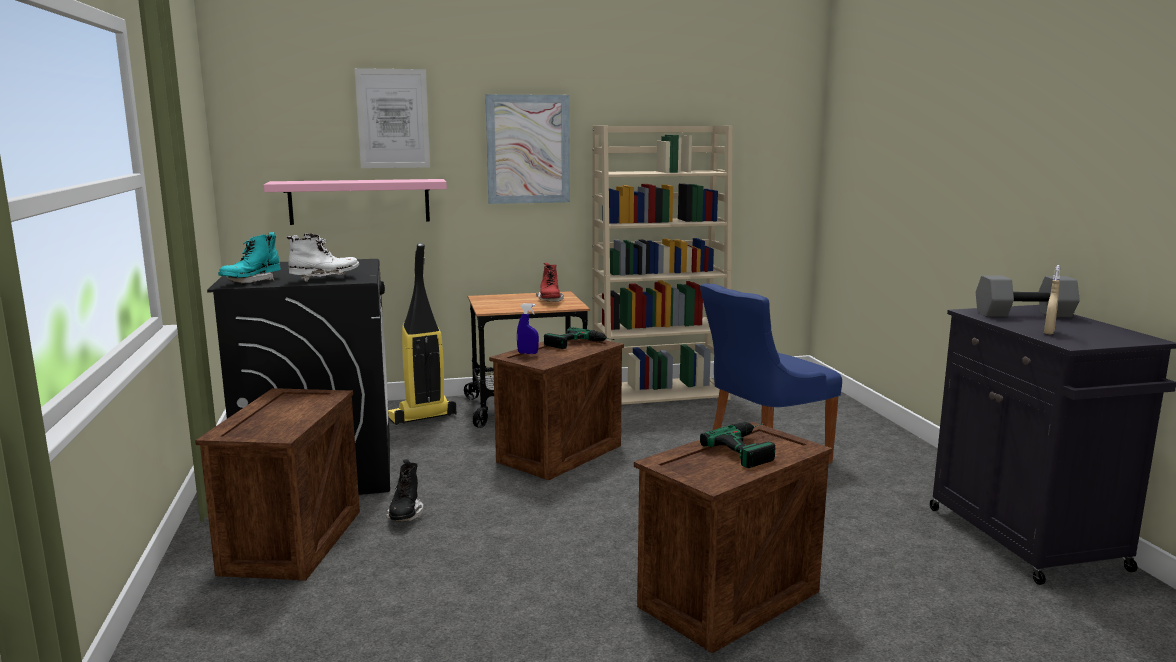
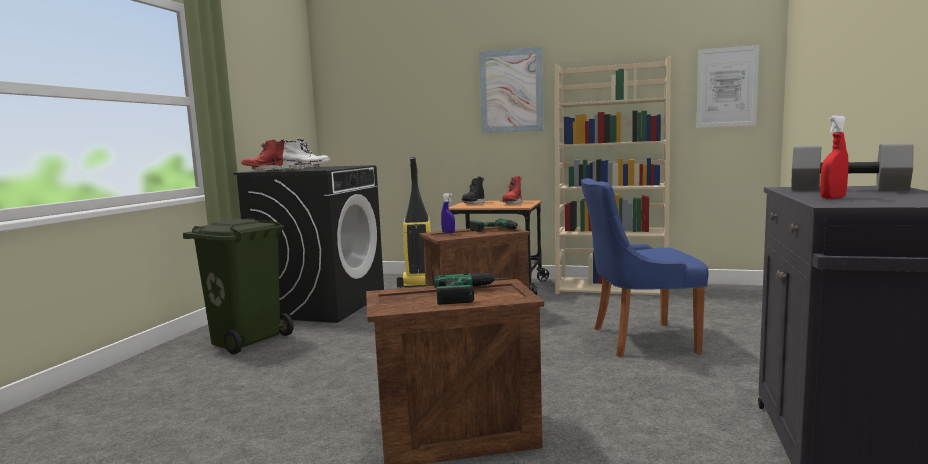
camera: 30 degrees right, 5 degrees down
crate [195,388,360,581] -> green trash can [183,219,294,354]
turquoise boot [218,232,281,283] -> red boot [241,140,287,170]
pink shelf [264,179,447,225] -> none
picture [355,68,430,168] -> picture moved to [697,45,759,128]
black boot [386,459,424,521] -> black boot moved to [461,177,484,204]
beige spray bottle [1044,265,1060,335] -> red spray bottle [820,115,849,199]

